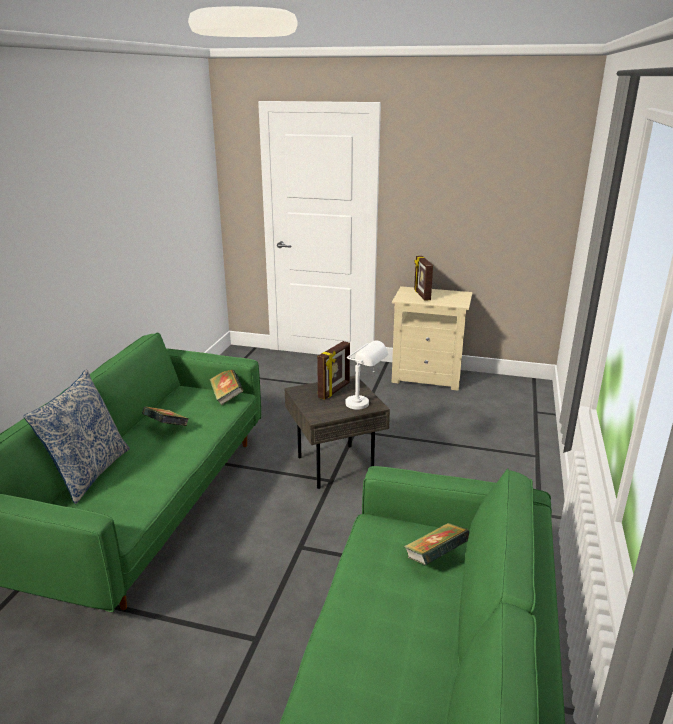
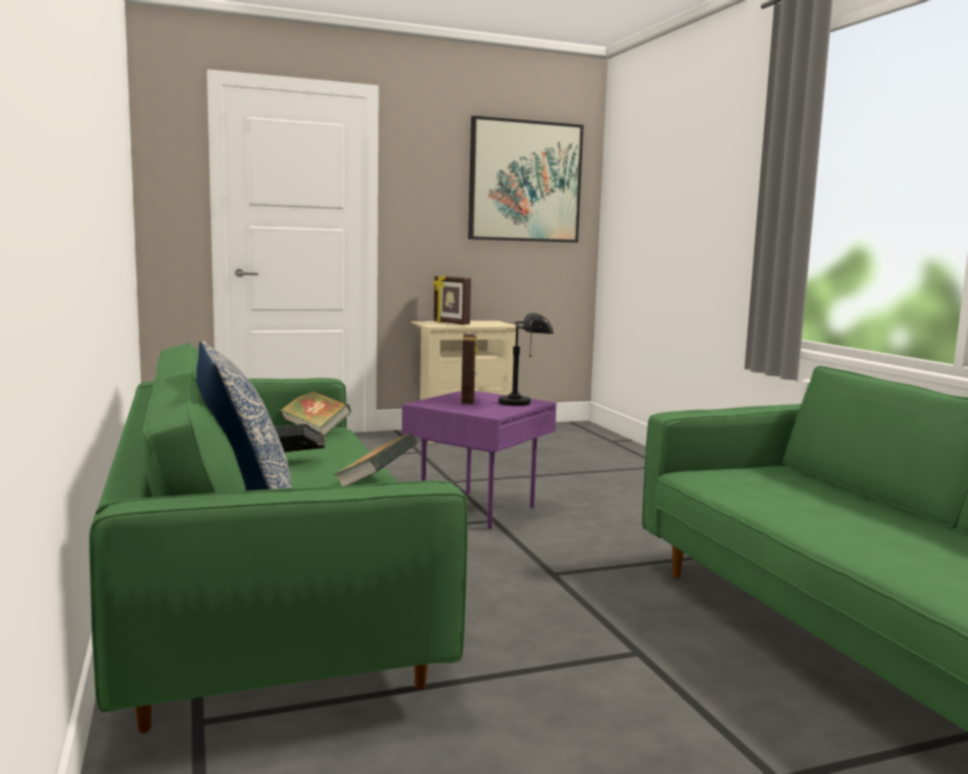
camera: 35 degrees left, 15 degrees down
grey side table [285,376,390,489] -> purple side table [402,391,556,529]
white table lamp [345,340,388,410] -> black table lamp [499,313,554,406]
book [403,523,470,565] -> book moved to [334,433,417,486]
none -> picture [468,116,584,243]

